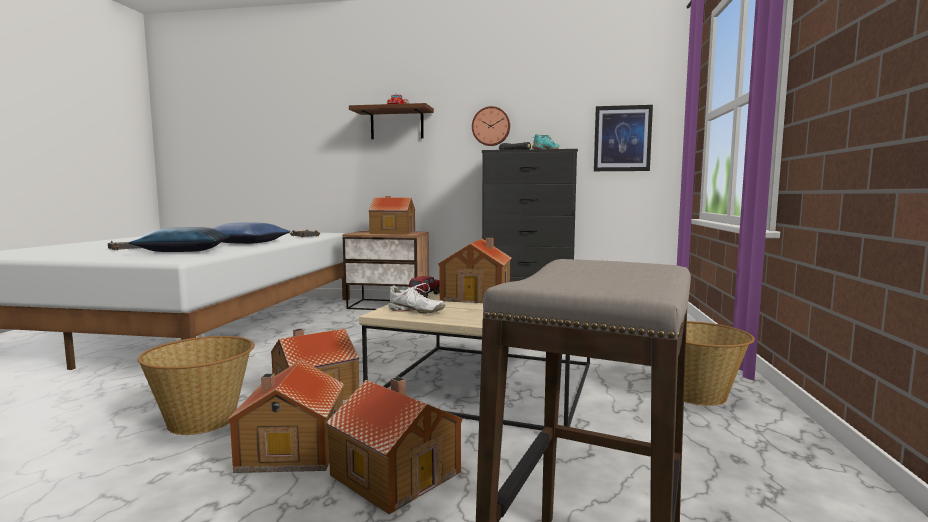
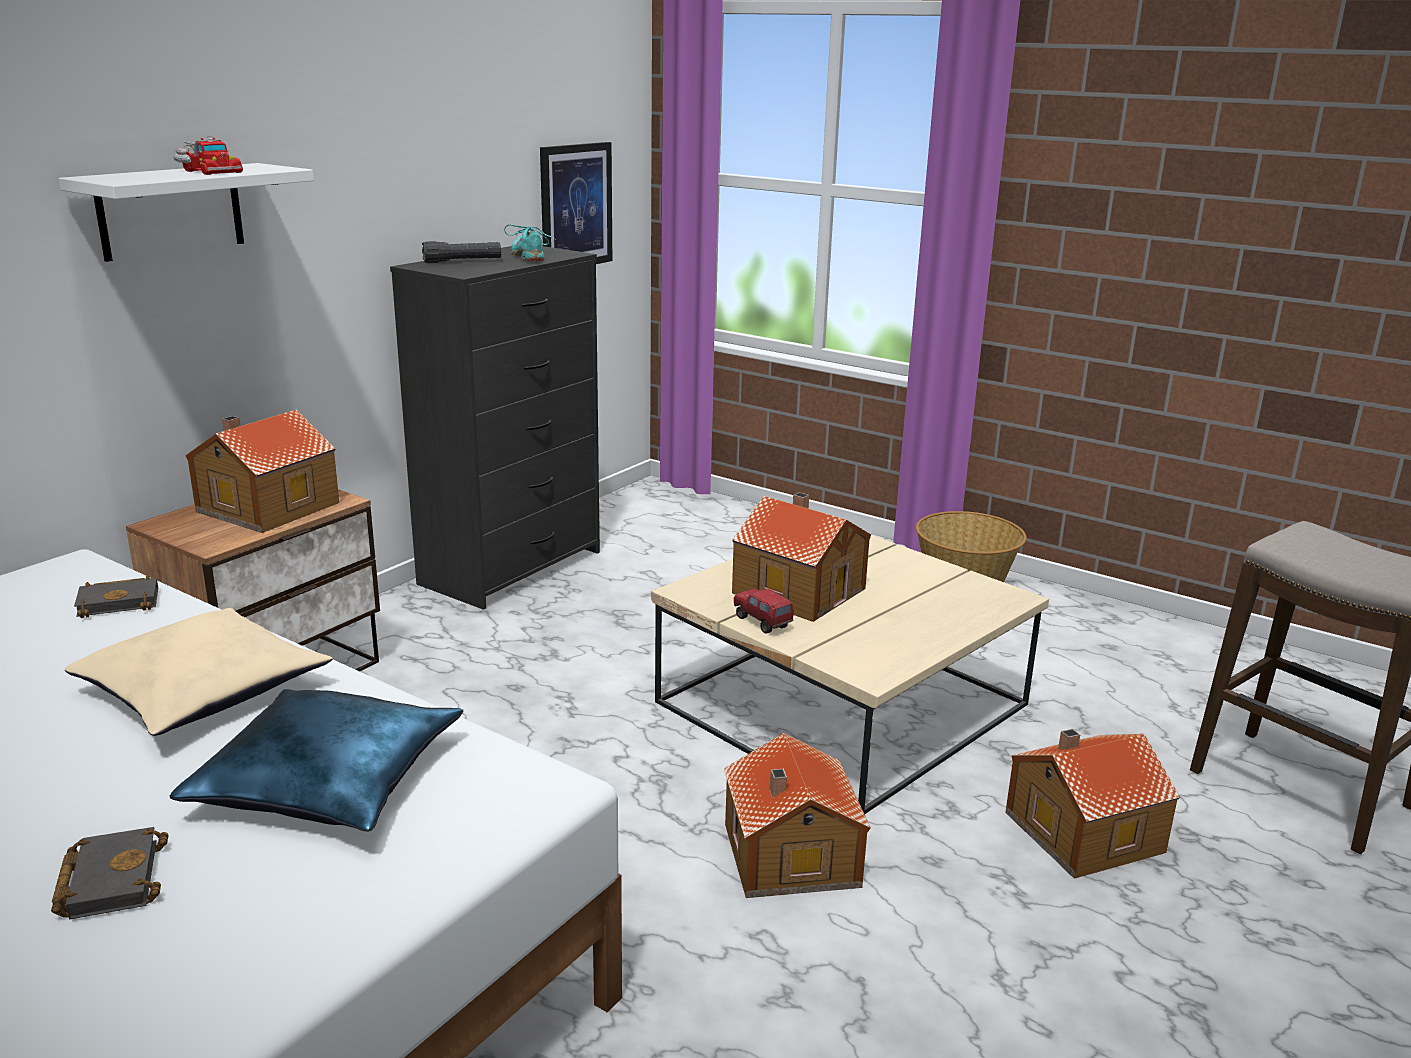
camera: 65 degrees left, 15 degrees up
basket [137,336,255,435] -> none
blue pillow [212,222,290,244] -> beige pillow [65,608,333,736]
toy house [227,360,344,473] -> none
brown shelf [349,103,434,139] -> white shelf [59,163,314,262]
white shoe [388,283,445,314] -> none
wall clock [472,106,510,146] -> none

